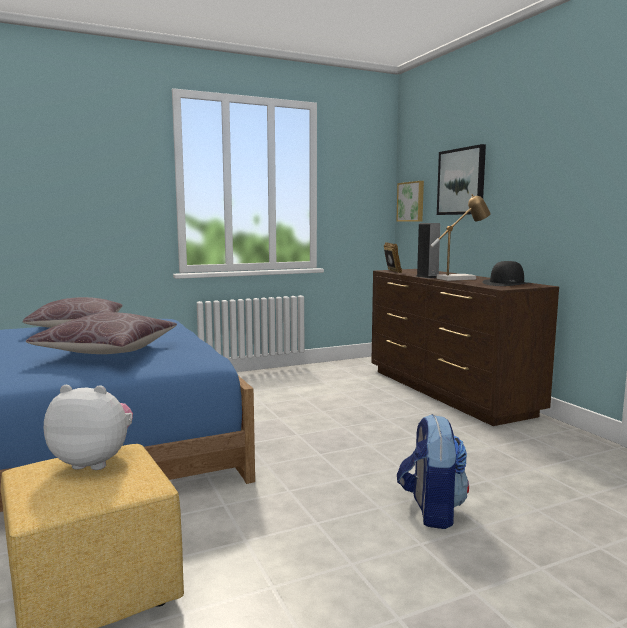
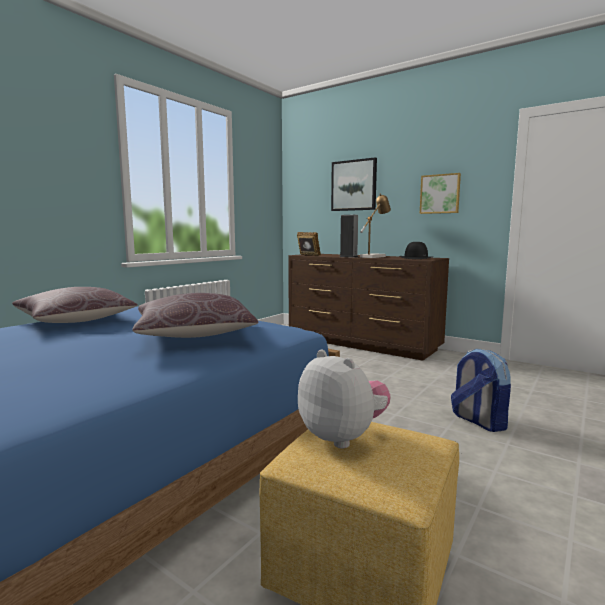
camera: 30 degrees left, 0 degrees up
plush toy [44,385,133,470] -> plush toy turned 75 degrees clockwise [298,350,391,449]
picture [396,181,424,222] -> picture moved to [420,173,461,214]

